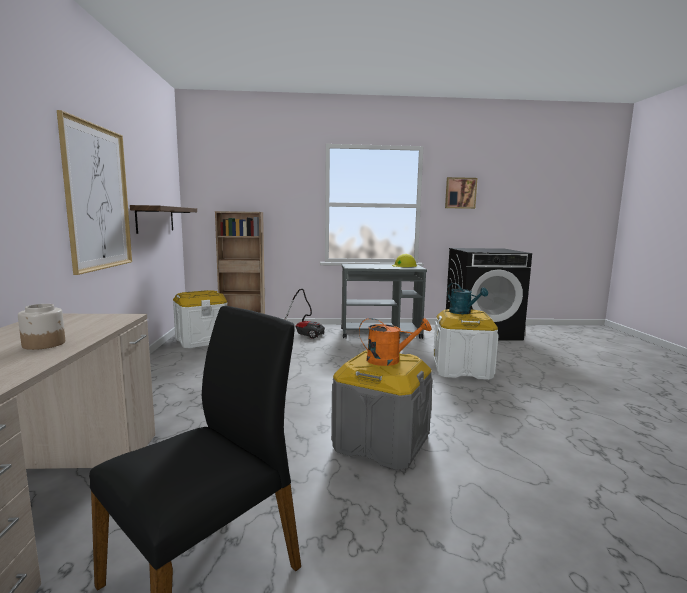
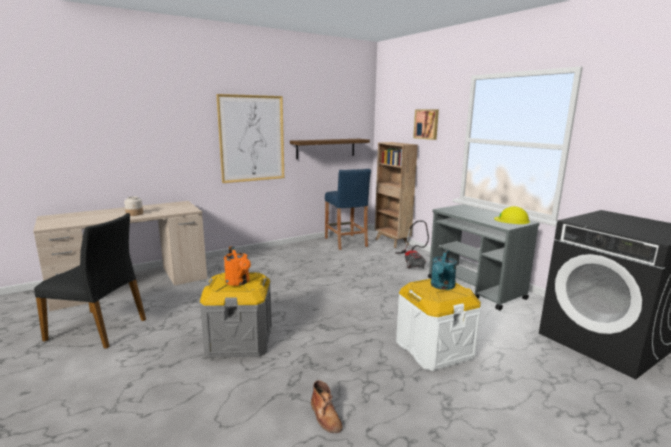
camera: 60 degrees right, 5 degrees up
white storage box [173,290,227,348] -> blue stool [325,169,371,250]
picture [445,177,477,209] -> picture moved to [413,109,439,140]
none -> brown boot [311,380,343,433]

